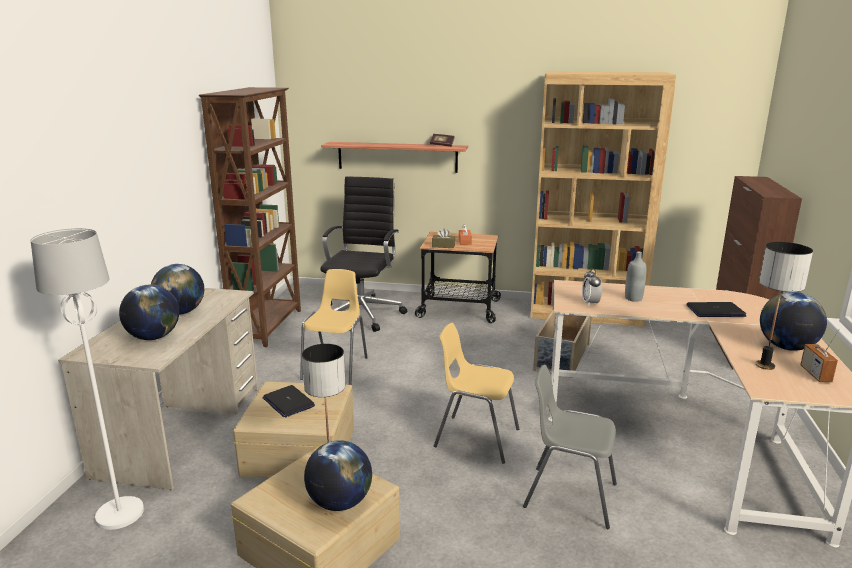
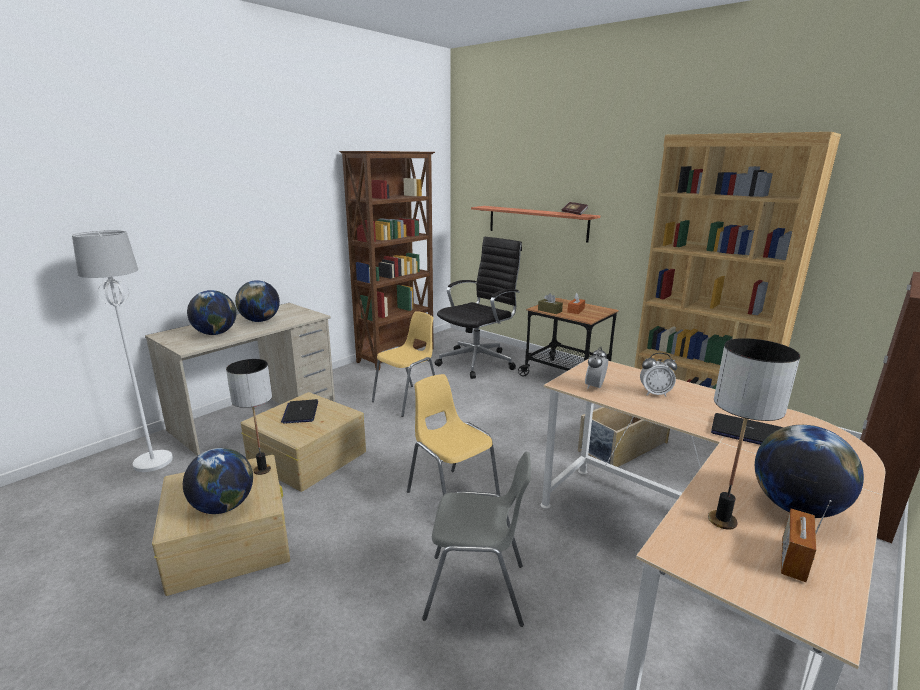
camera: 30 degrees right, 0 degrees up
grey chair [523,365,617,529] -> grey chair turned 135 degrees clockwise [422,452,531,627]
grey bottle [625,251,647,302] -> alarm clock [640,353,677,396]

